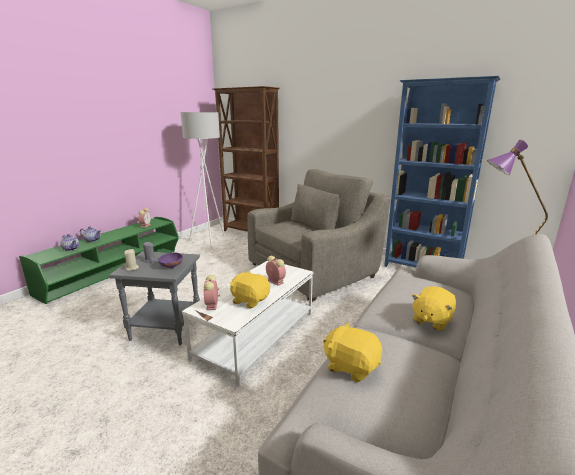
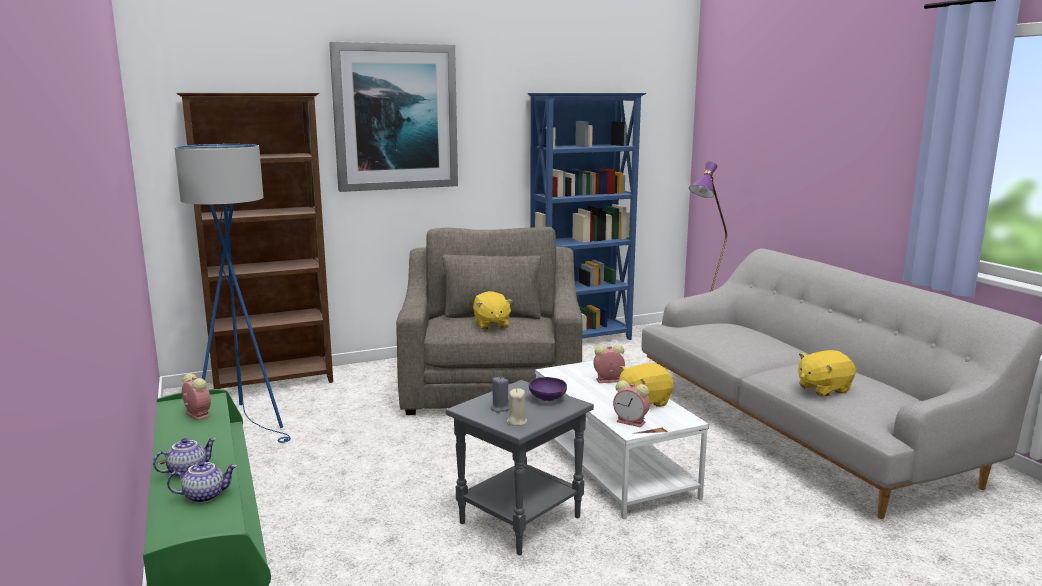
camera: 55 degrees left, 5 degrees down
white floor lamp [181,112,225,254] -> blue floor lamp [174,144,291,443]
yellow plush toy [412,286,456,331] -> yellow plush toy moved to [473,291,513,329]
none -> picture [329,42,458,192]

